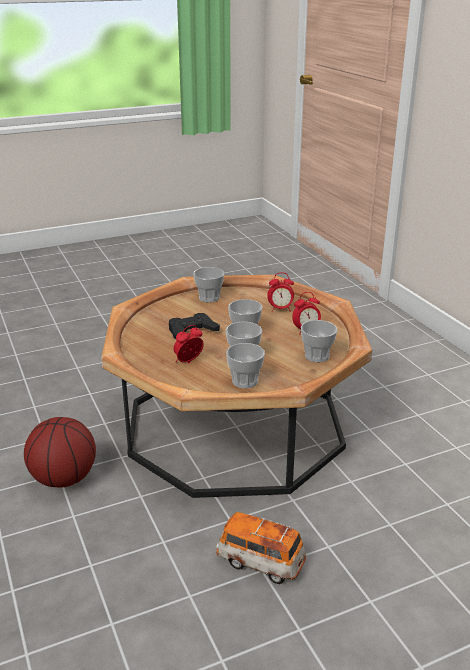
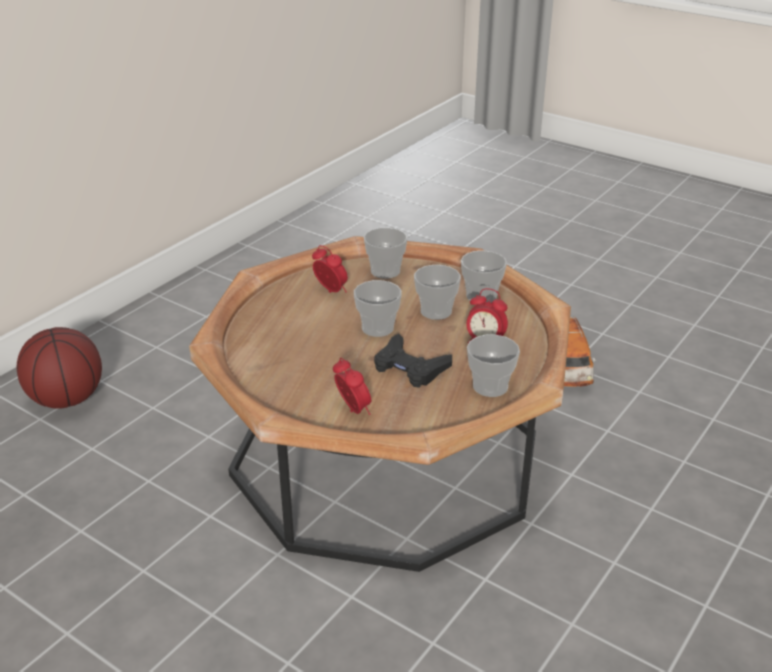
camera: 120 degrees left, 5 degrees up
basketball [24,417,96,488] -> basketball moved to [17,327,102,409]
cup [193,267,224,302] -> cup moved to [467,335,520,397]
alarm clock [267,272,294,312] -> alarm clock moved to [333,358,371,415]

